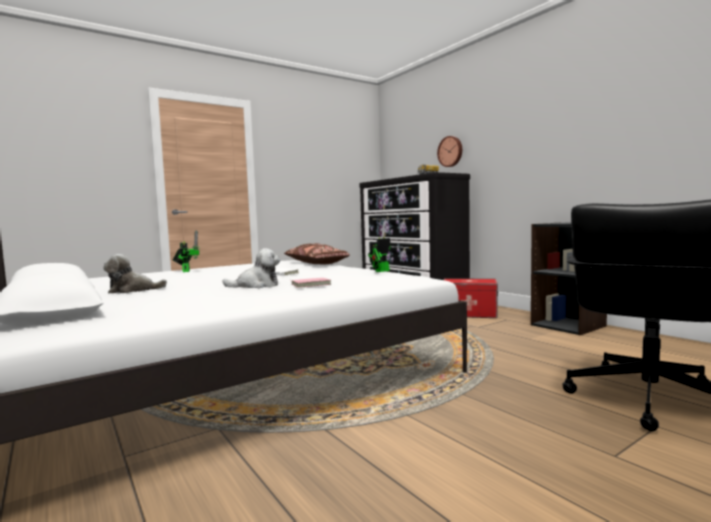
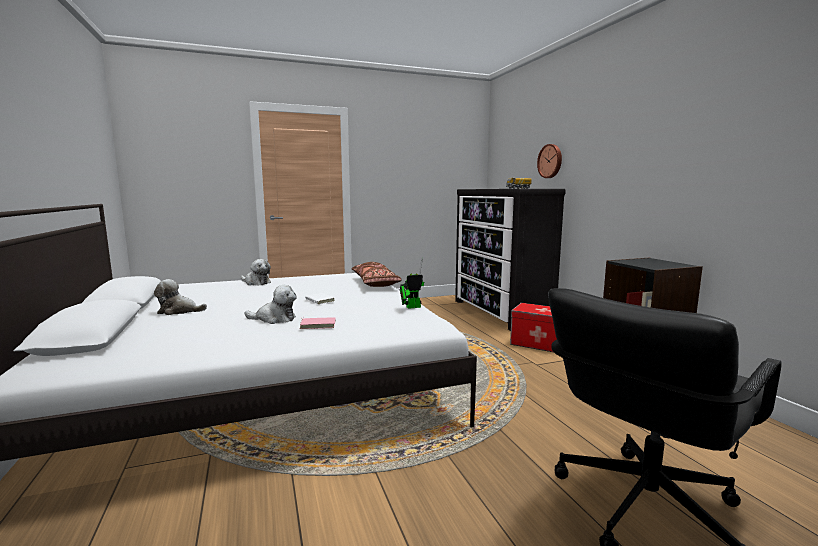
camera: 15 degrees right, 5 degrees up
toy robot [173,230,199,272] -> plush toy [241,259,271,286]

